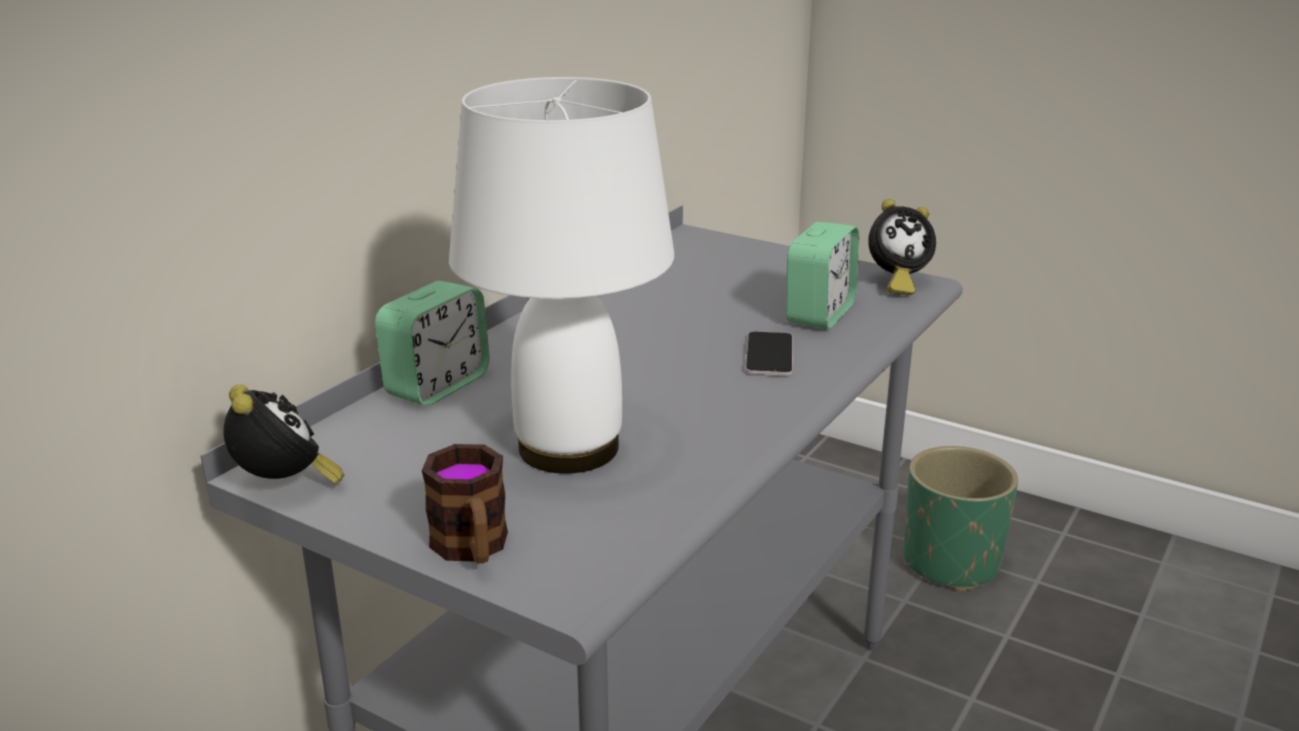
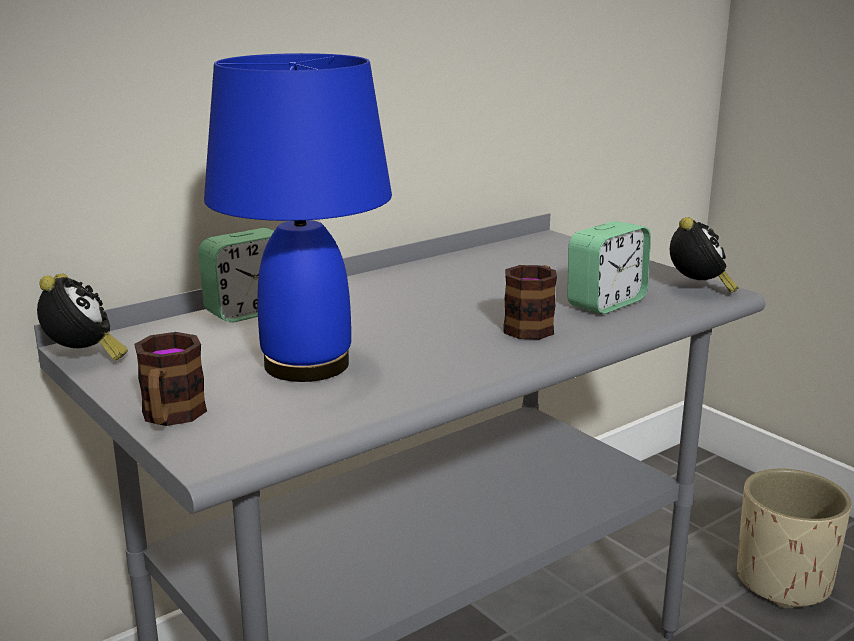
camera: 20 degrees right, 5 degrees down
white table lamp [449,77,674,474] -> blue table lamp [204,53,392,382]
phone [745,331,793,375] -> mug [504,265,557,340]
alarm clock [868,199,936,295] -> alarm clock turned 90 degrees counterclockwise [670,217,738,293]
green planter [904,446,1018,591] -> beige planter [737,469,852,608]

